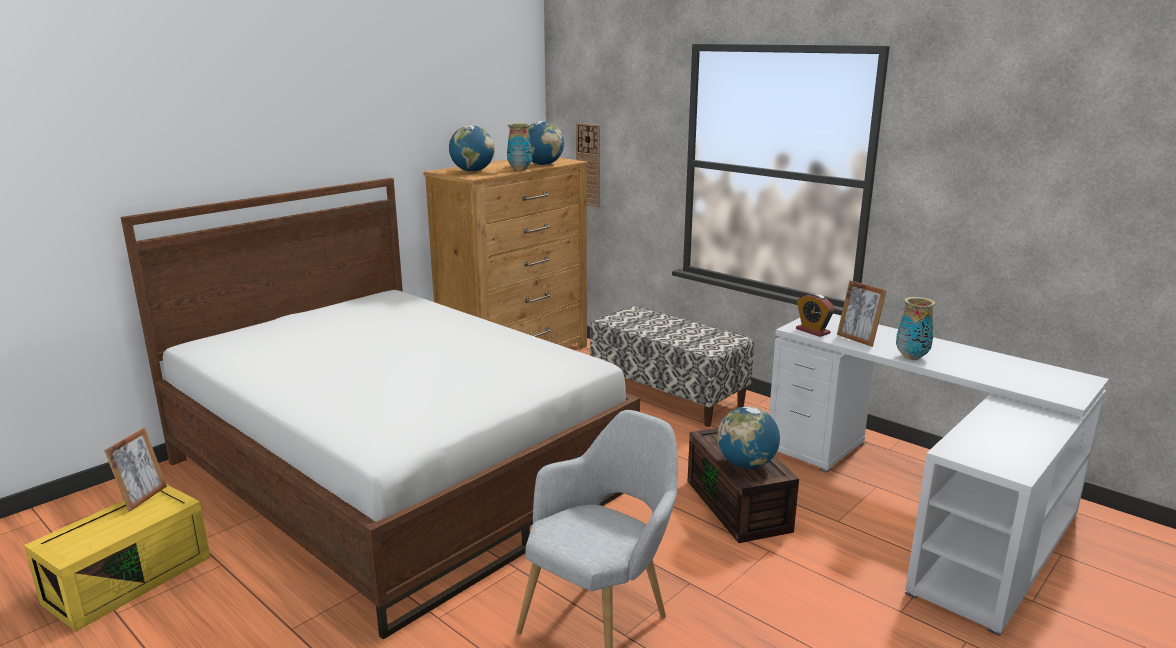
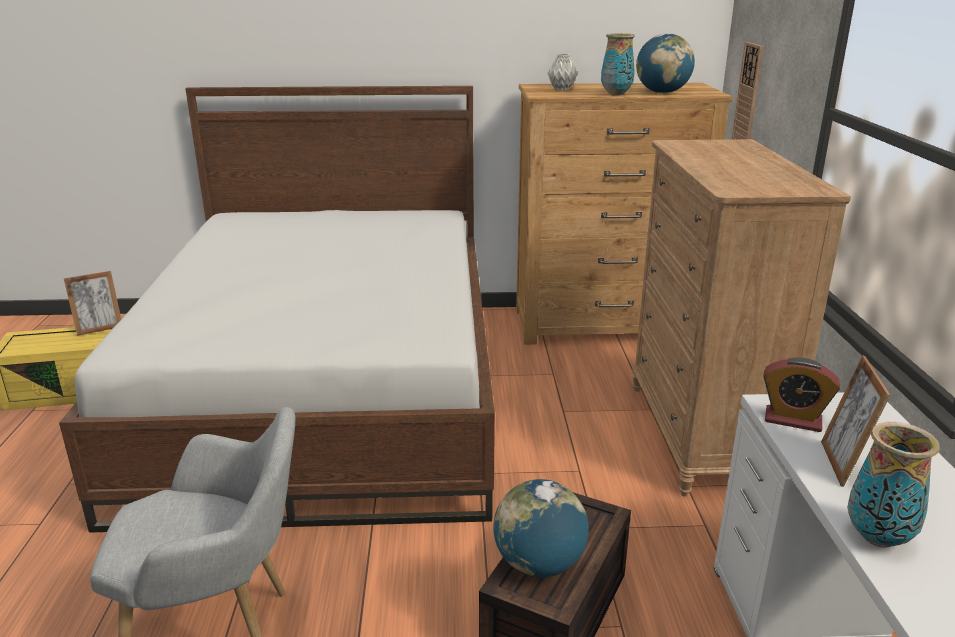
camera: 45 degrees right, 5 degrees up
globe [449,125,495,172] -> grey vase [548,54,578,91]
bench [590,306,754,427] -> brown dresser [632,139,851,497]
alarm clock [796,293,835,337] -> alarm clock turned 75 degrees counterclockwise [763,357,840,432]

